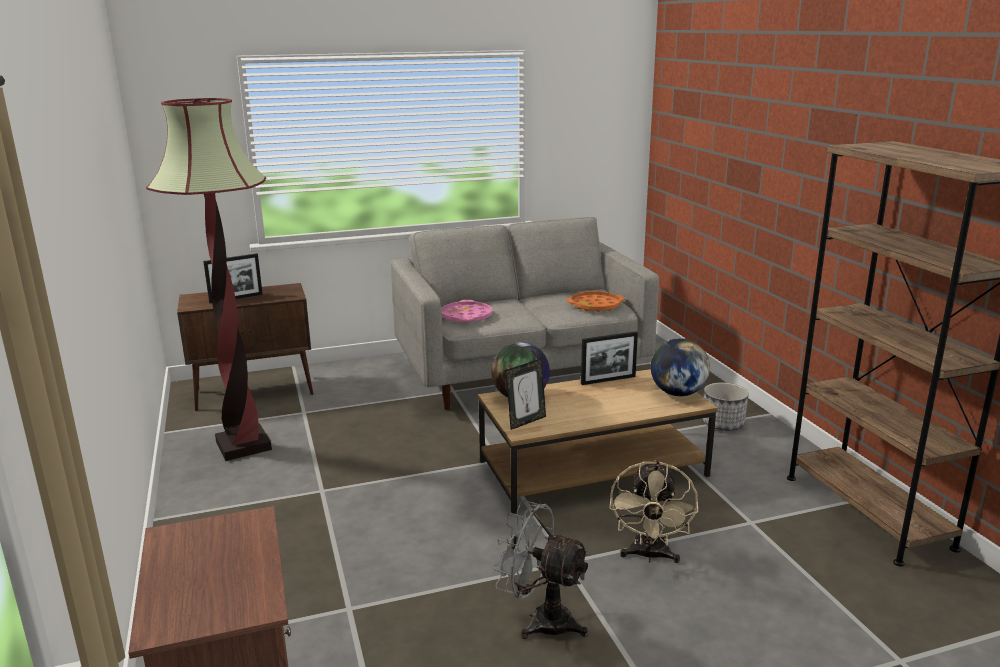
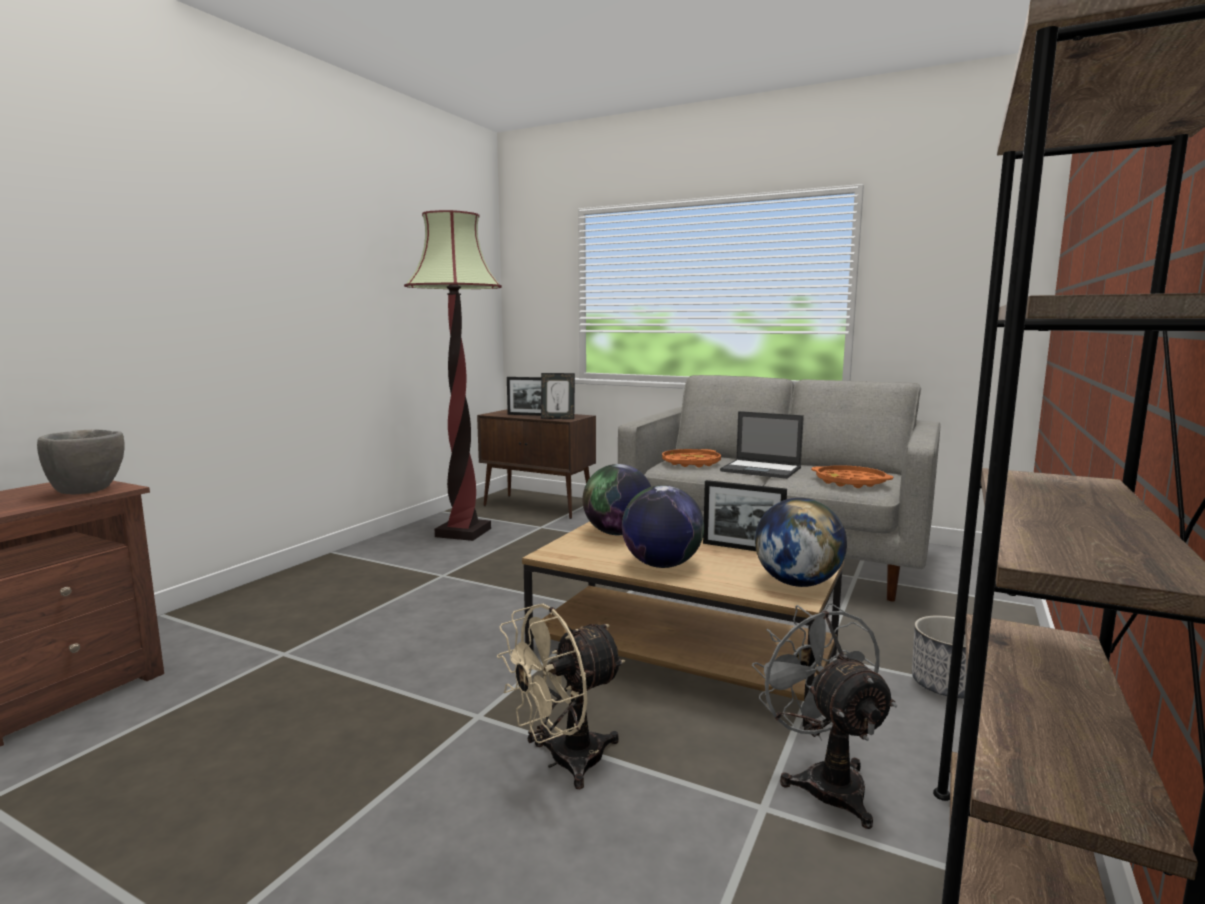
camera: 45 degrees right, 10 degrees down
pink tray [441,300,492,323] -> orange tray [662,449,721,467]
grey fan [492,500,590,639] -> grey fan moved to [752,603,897,829]
picture frame [505,359,546,430] -> picture frame moved to [541,373,575,419]
none -> grey bowl [37,429,125,494]
none -> globe [622,485,704,568]
none -> laptop [720,411,804,479]

